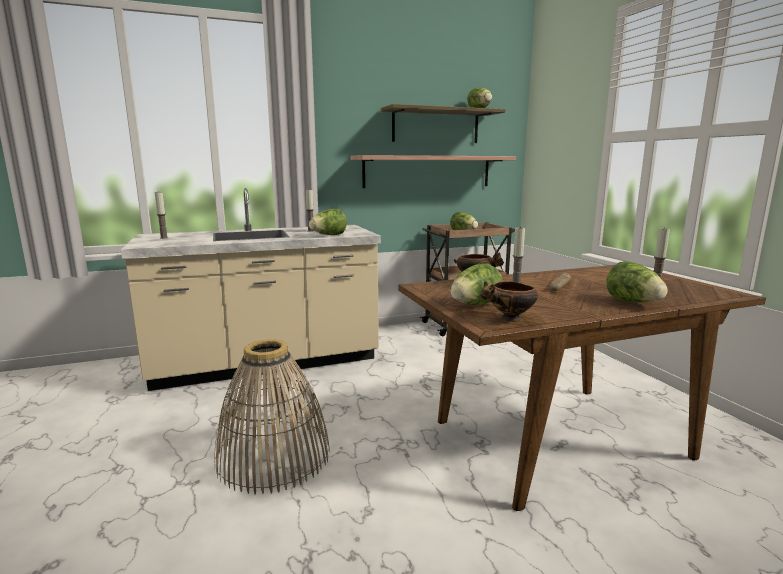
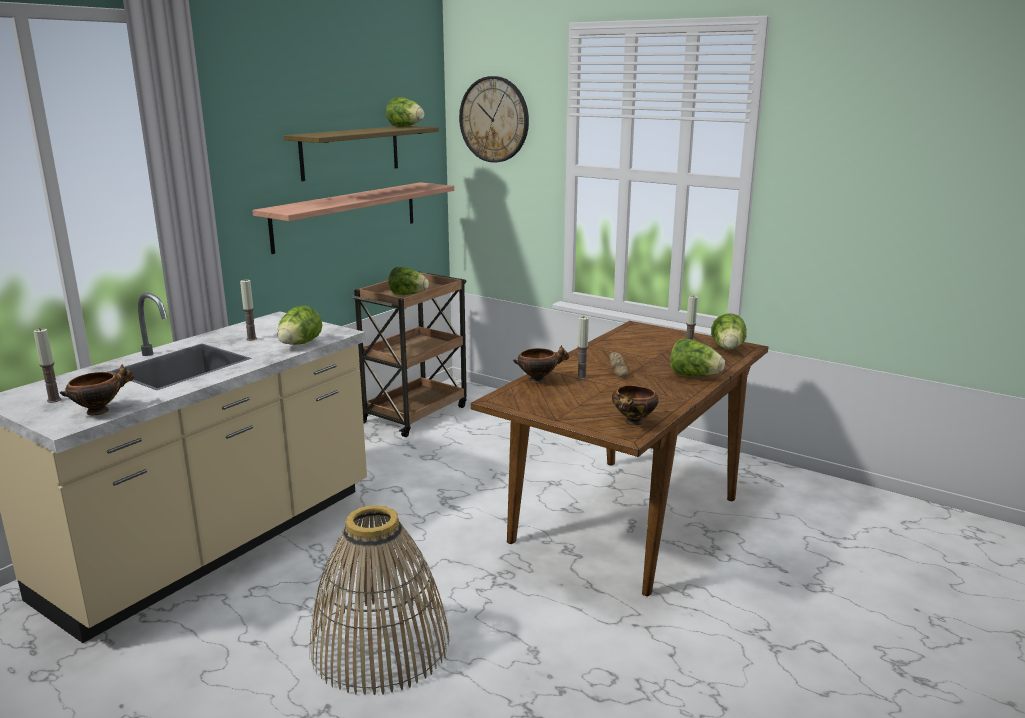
camera: 35 degrees left, 5 degrees up
lettuce [450,264,503,305] -> lettuce moved to [711,313,747,350]
none -> bowl [60,365,134,415]
none -> wall clock [459,76,529,163]

